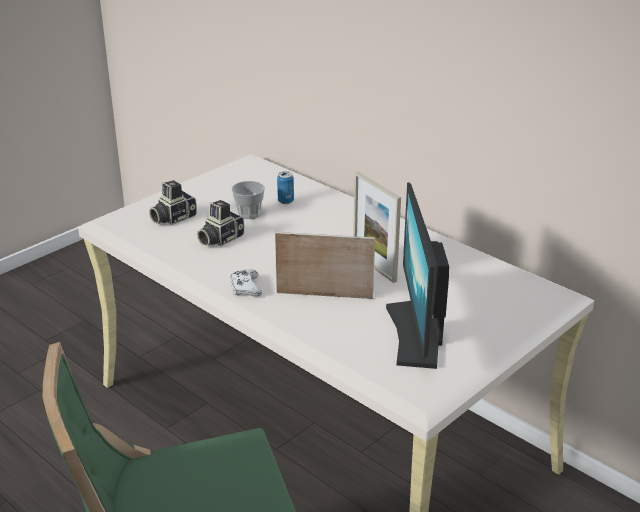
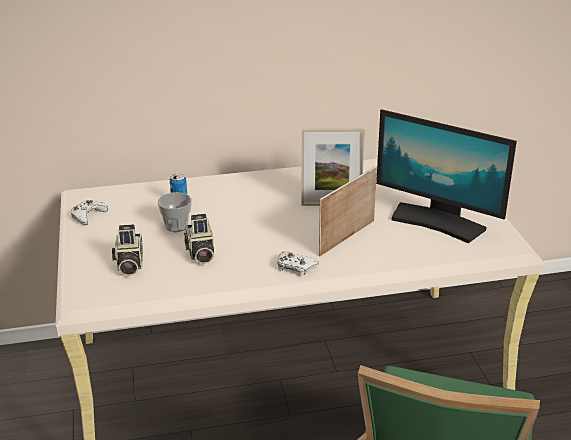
camera: 55 degrees left, 0 degrees up
none -> white game controller [71,200,108,225]

